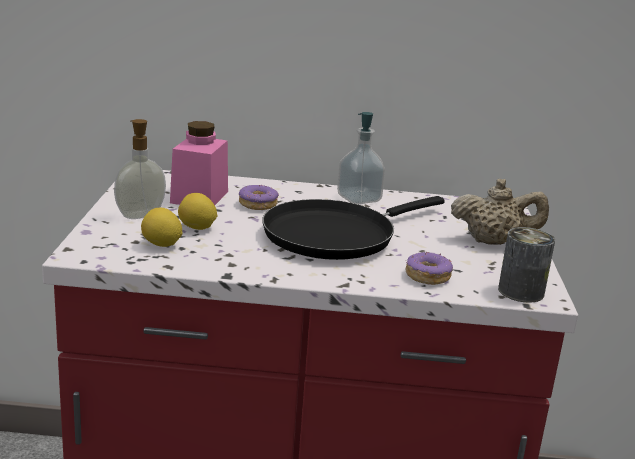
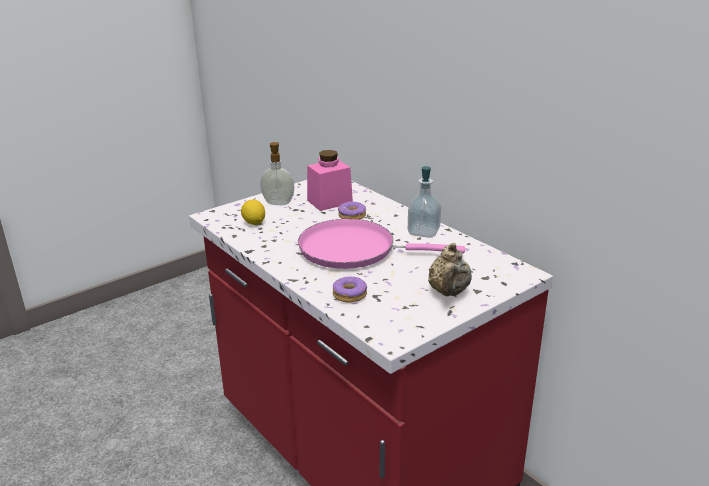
camera: 50 degrees right, 5 degrees up
lemon [178,193,217,230] -> none
black frying pan [262,196,445,260] -> pink frying pan [298,219,465,269]
beige teapot [451,179,549,245] -> beige teapot turned 45 degrees clockwise [428,243,472,297]
can [498,227,555,303] -> none

